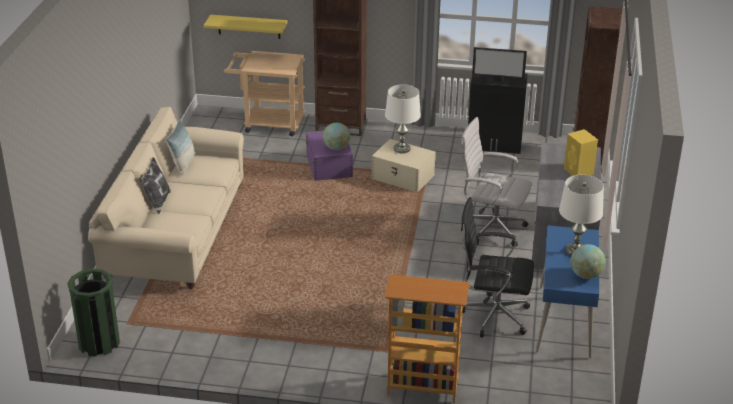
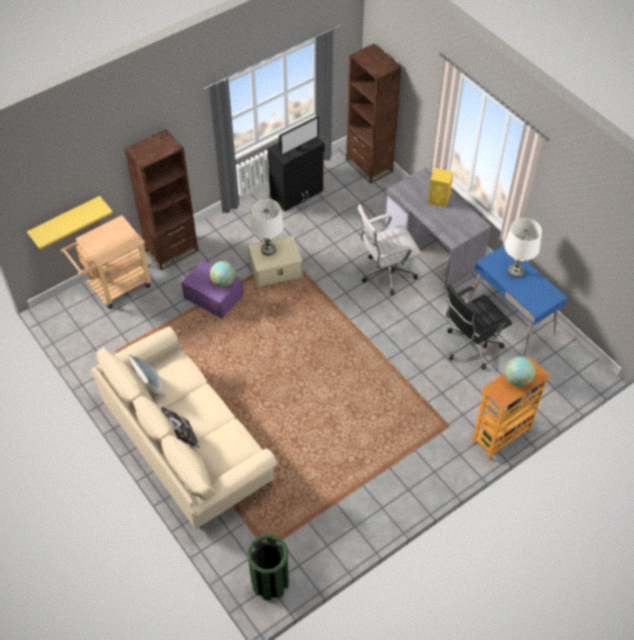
camera: 45 degrees left, 20 degrees up
globe [571,244,606,279] -> globe moved to [505,357,536,387]

